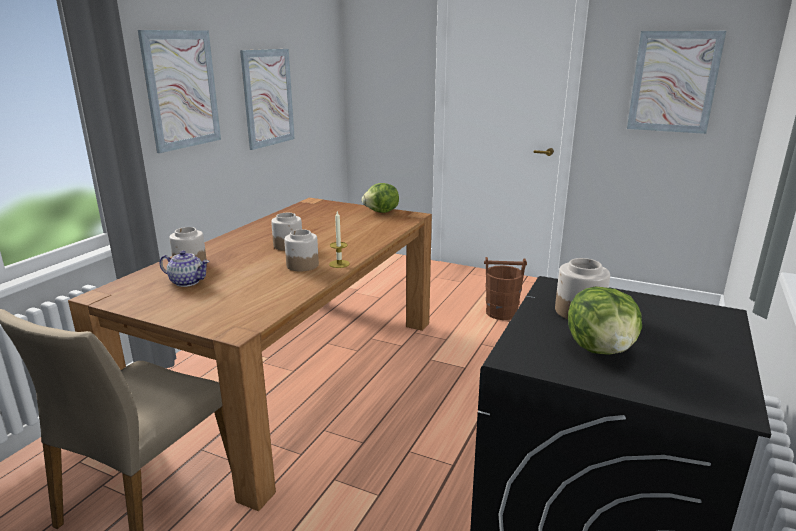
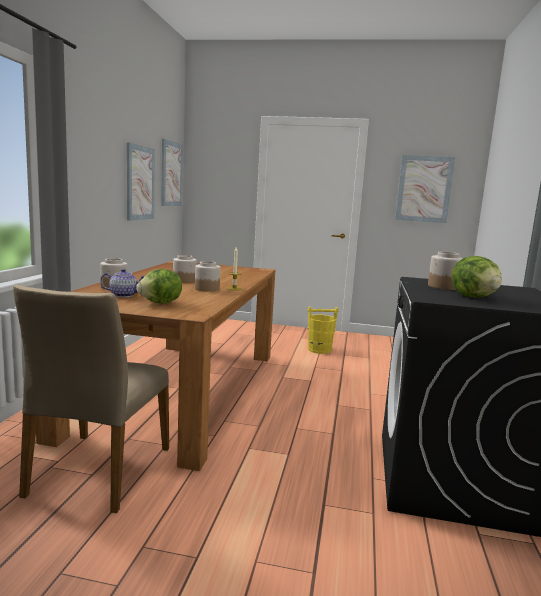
camera: 15 degrees left, 10 degrees down
picture [138,30,221,153] -> picture moved to [161,139,183,206]
lettuce [362,183,399,213] -> lettuce moved to [136,269,182,304]
brown bucket [484,257,527,320] -> yellow bucket [307,307,338,354]

